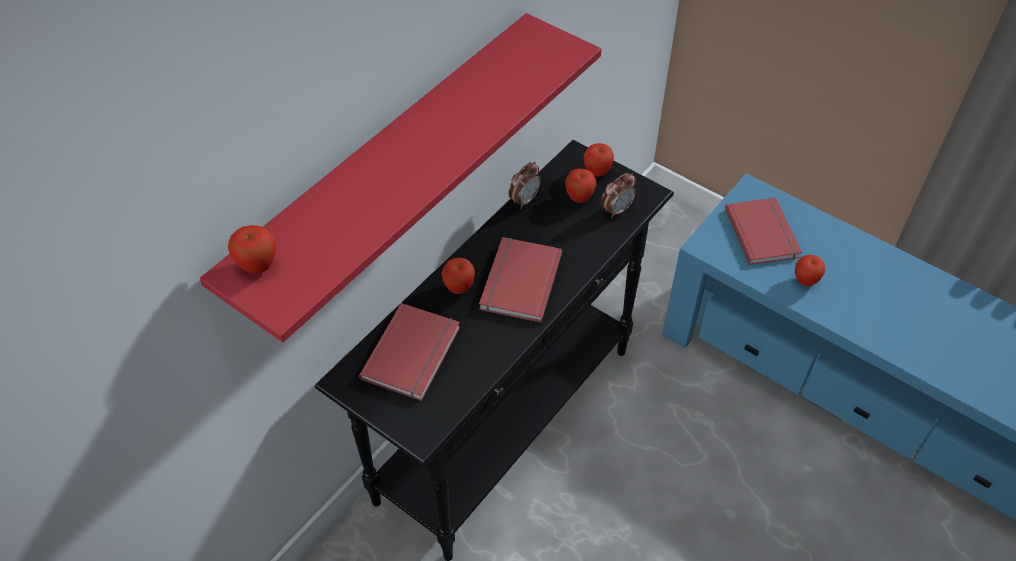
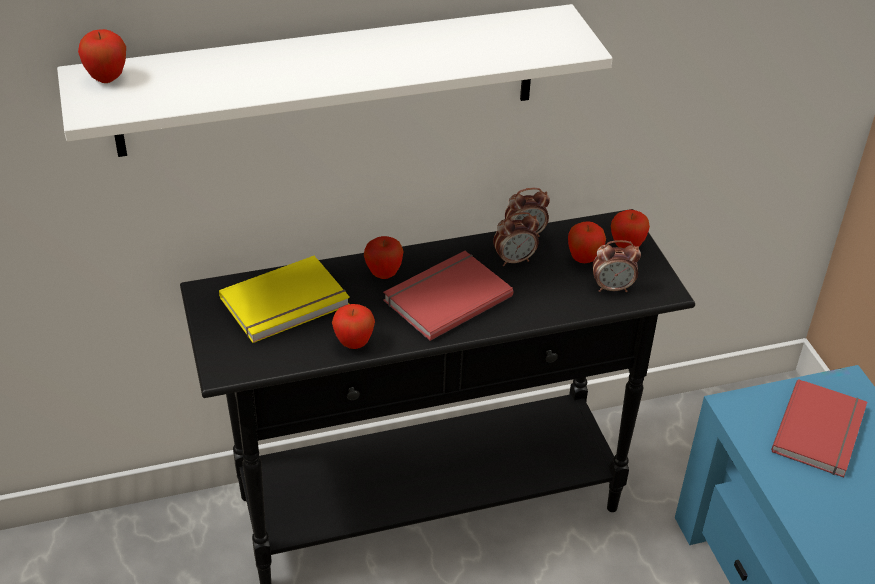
camera: 35 degrees right, 10 degrees down
red shelf [200,13,602,342] -> white shelf [57,4,613,157]
red book [359,303,460,401] -> yellow book [219,255,350,343]
apple [795,255,825,286] -> apple moved to [332,304,375,349]
none -> alarm clock [493,212,539,266]

